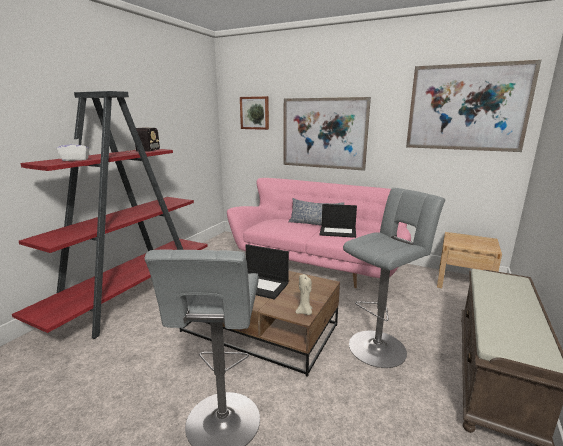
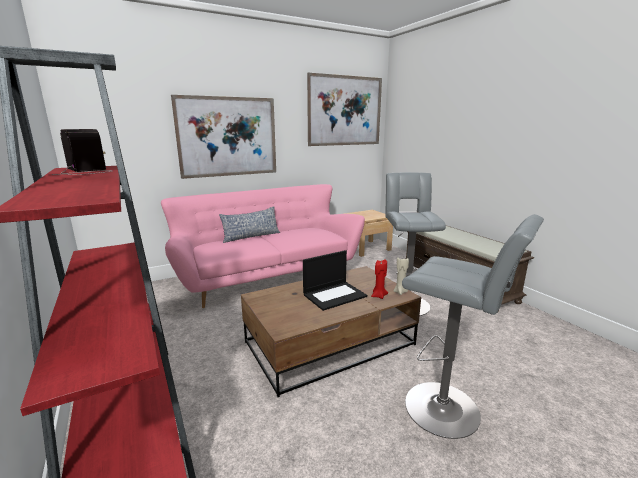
camera: 55 degrees left, 0 degrees up
white tissue box [56,139,89,161] -> none
picture [240,96,269,130] -> none
laptop [320,204,357,238] -> none
none -> red candle [371,259,388,299]

